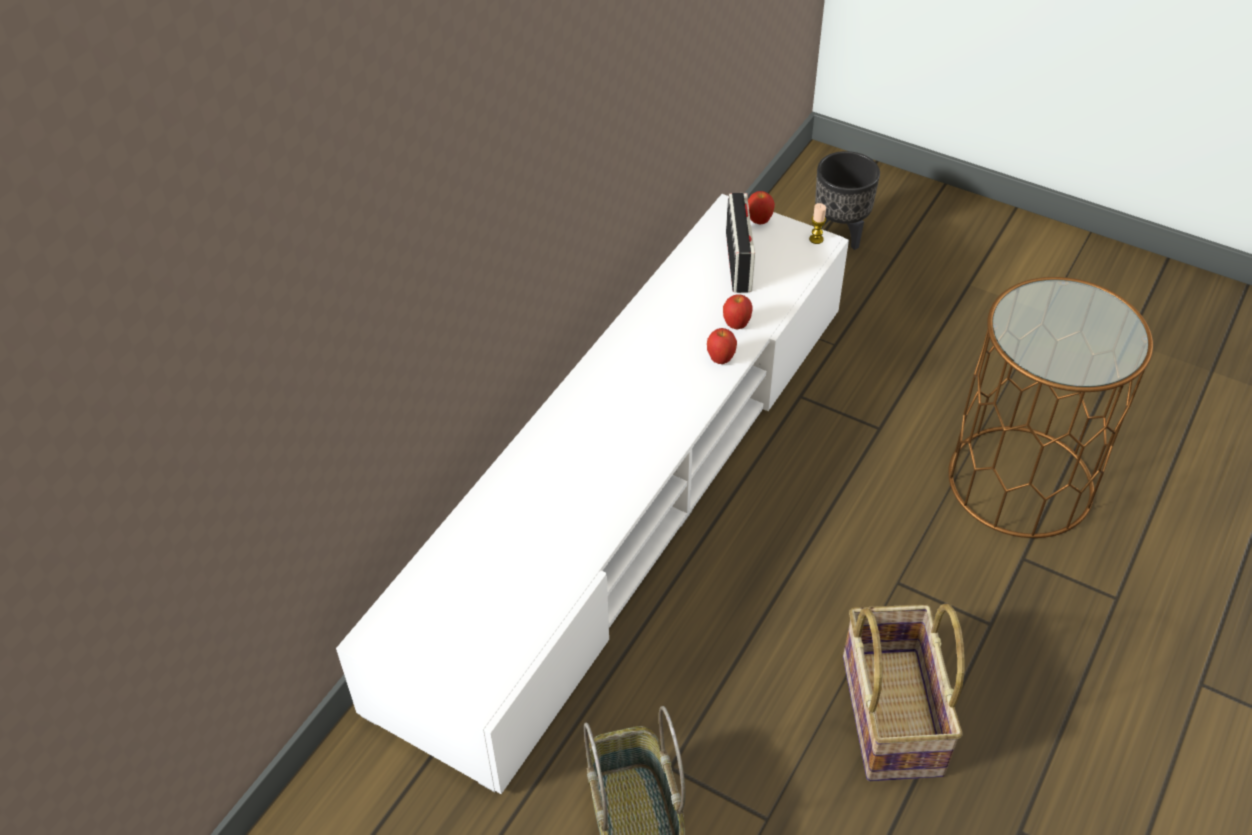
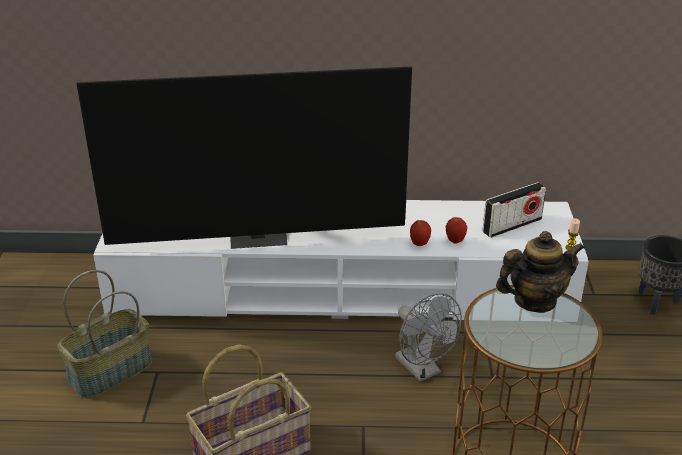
camera: 60 degrees right, 15 degrees down
apple [748,191,775,224] -> none
none -> television [76,66,412,249]
none -> grey fan [395,294,462,382]
none -> teapot [496,231,585,313]

